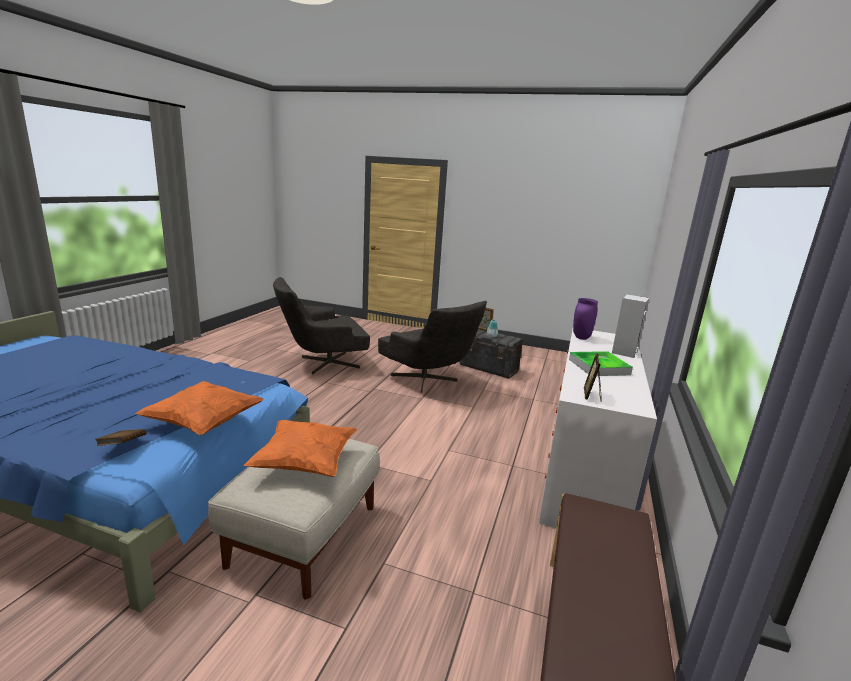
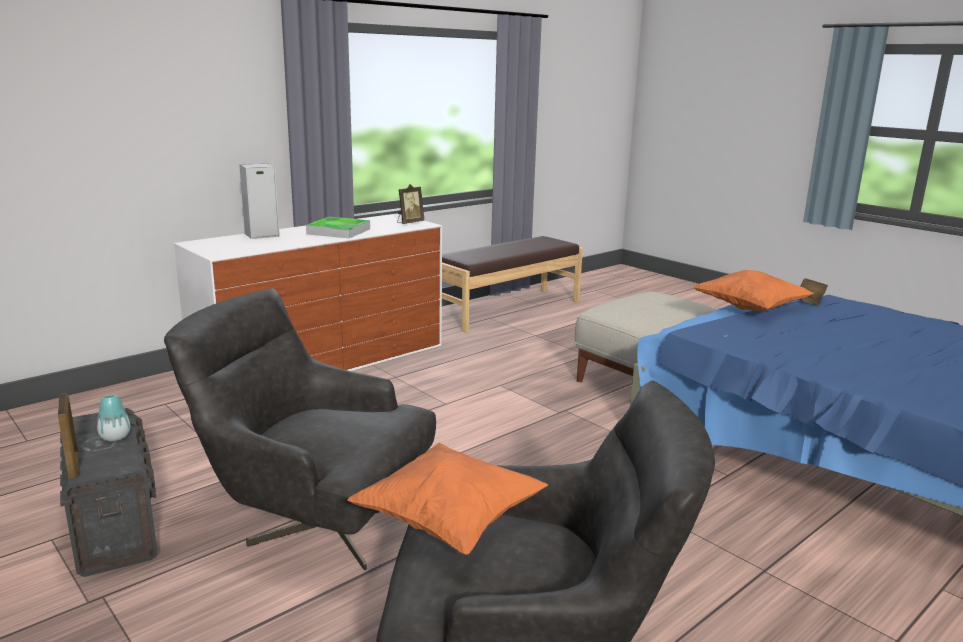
camera: 150 degrees left, 0 degrees up
orange pillow [244,420,357,477] -> orange pillow moved to [347,443,548,555]
grey armchair [378,301,487,393] -> grey armchair turned 60 degrees counterclockwise [164,288,436,570]
purple vase [573,298,598,340] -> none

